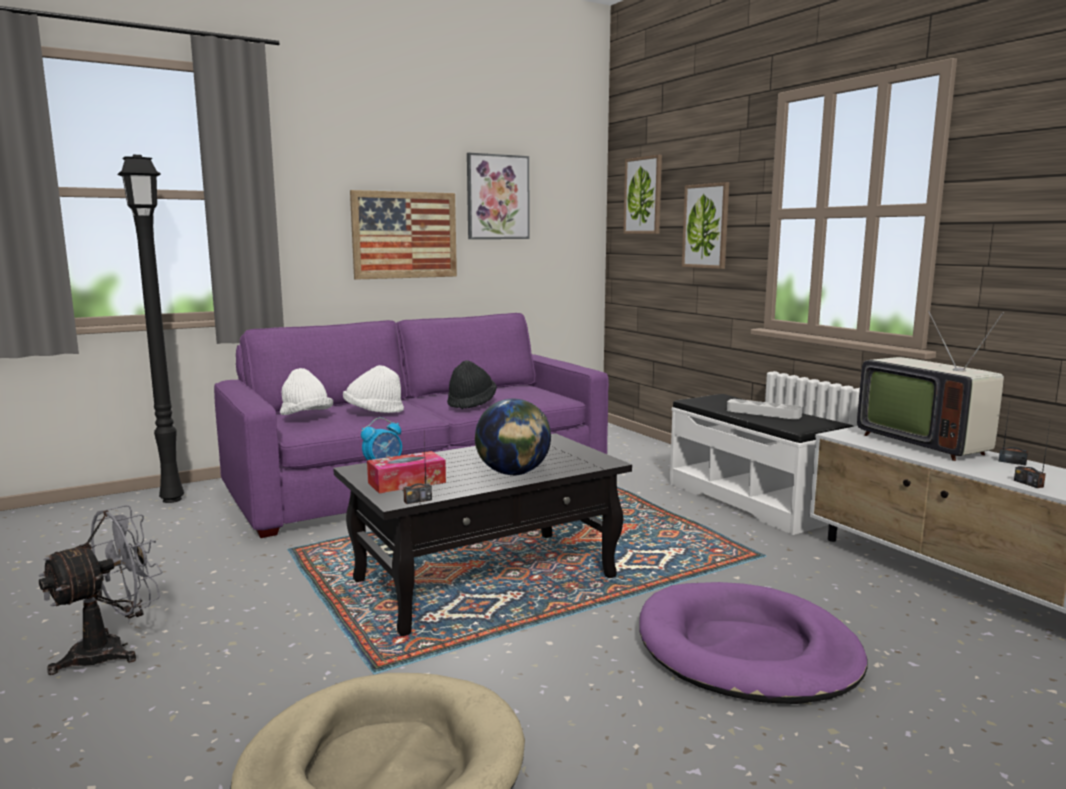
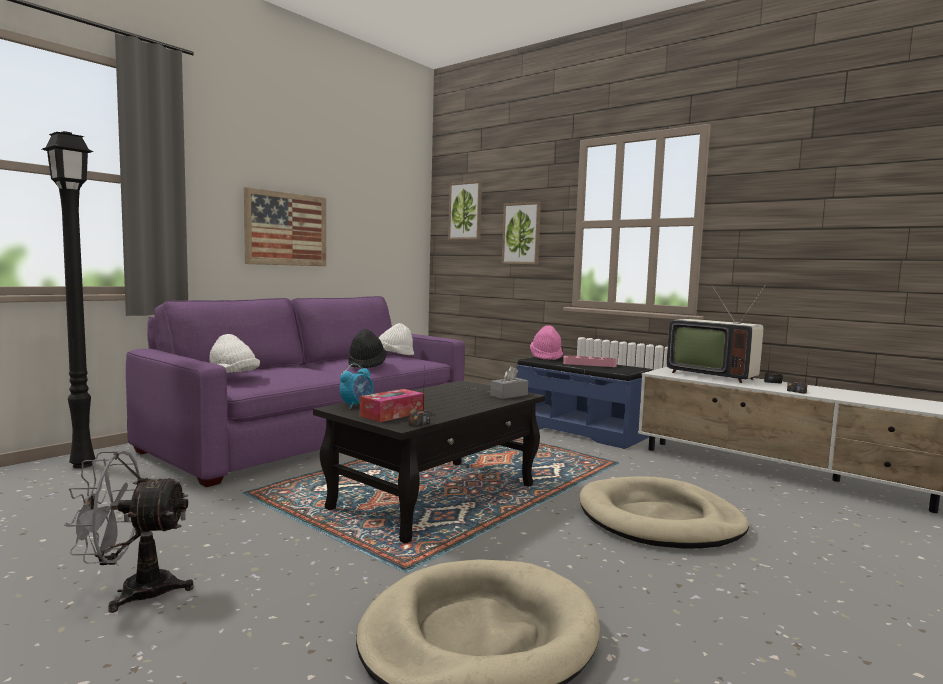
camera: 20 degrees left, 5 degrees down
grey fan [39,505,162,675] -> grey fan turned 120 degrees counterclockwise [64,451,194,613]
white hat [343,365,404,413] -> white hat moved to [379,323,414,356]
picture [467,153,529,239] -> none
globe [475,398,551,476] -> none
purple dog bed [639,582,867,704] -> beige dog bed [579,476,749,549]
white bench [670,394,854,535] -> blue bench [517,357,653,449]
grey tray [727,399,802,420] -> pink tray [563,355,617,367]
none -> grey tissue box [490,366,528,399]
none -> pink hat [530,325,563,360]

